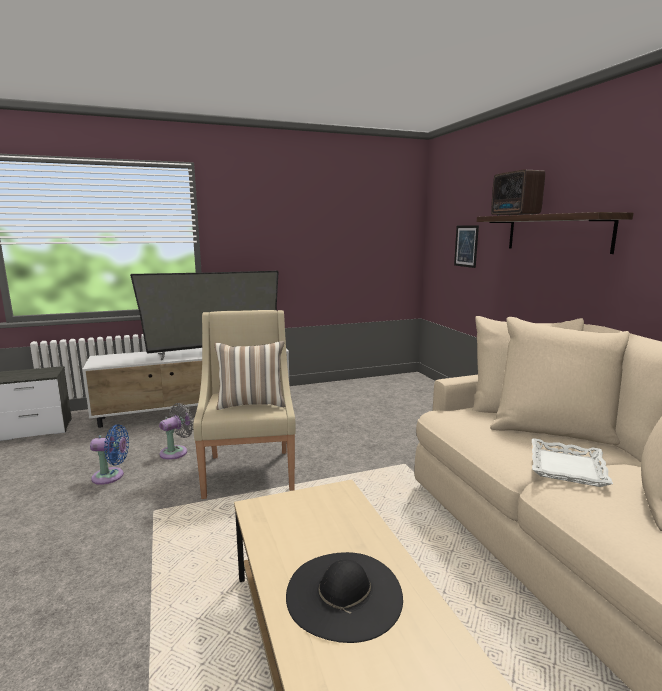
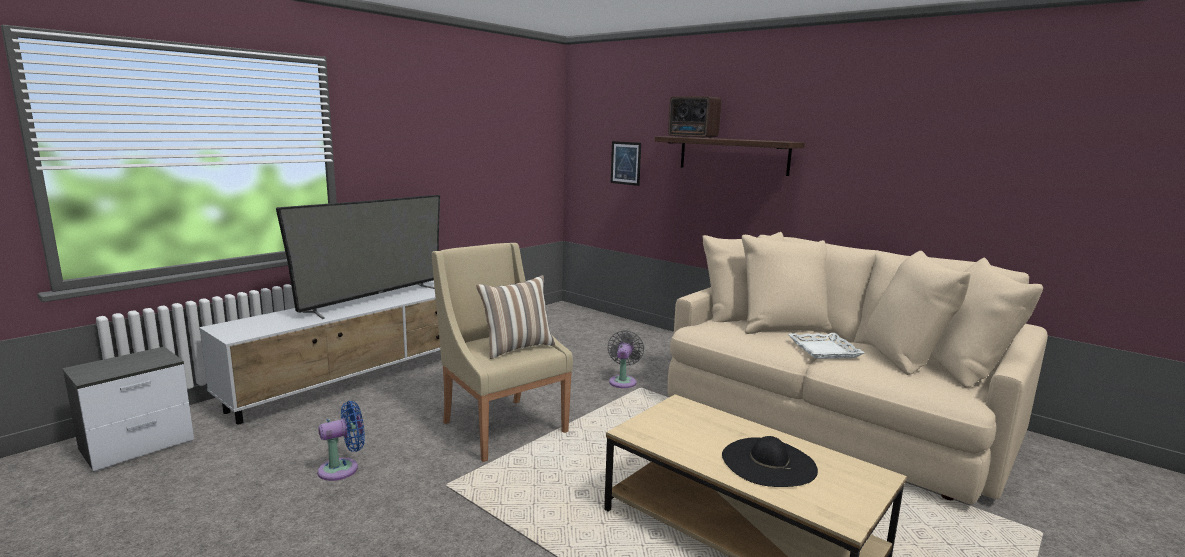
camera: 30 degrees left, 0 degrees up
grey fan [159,403,194,460] -> grey fan moved to [607,330,644,388]

